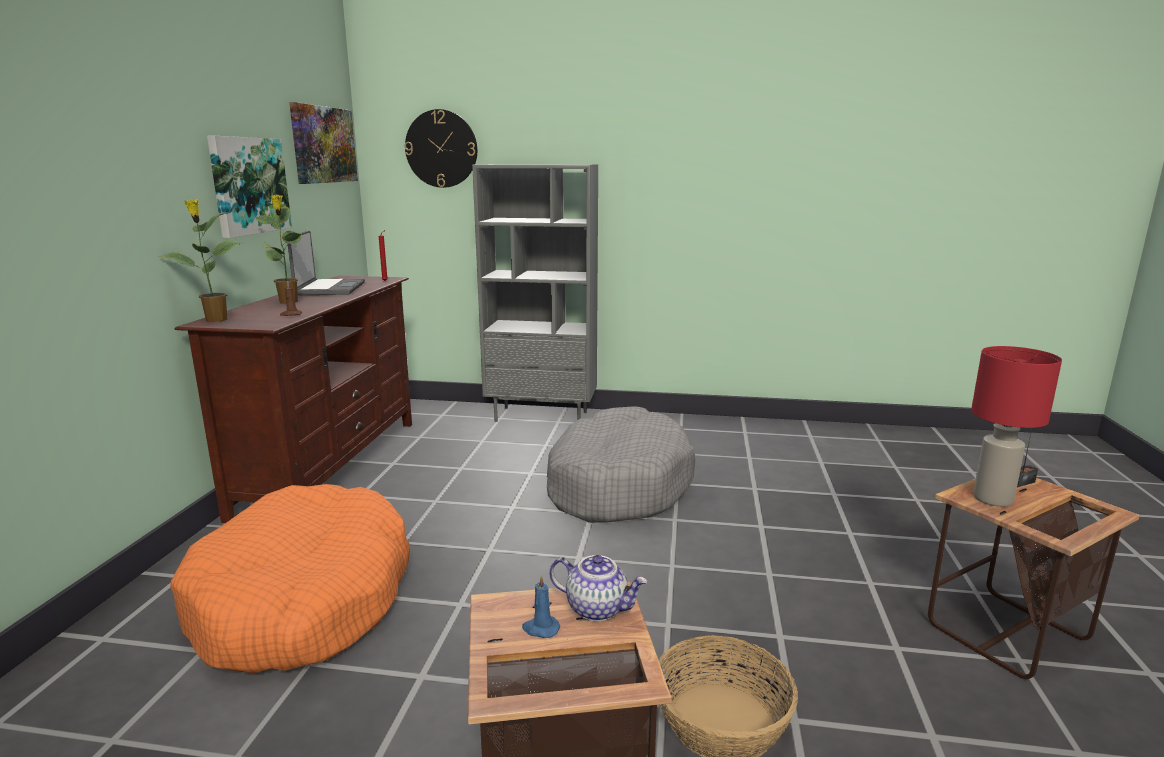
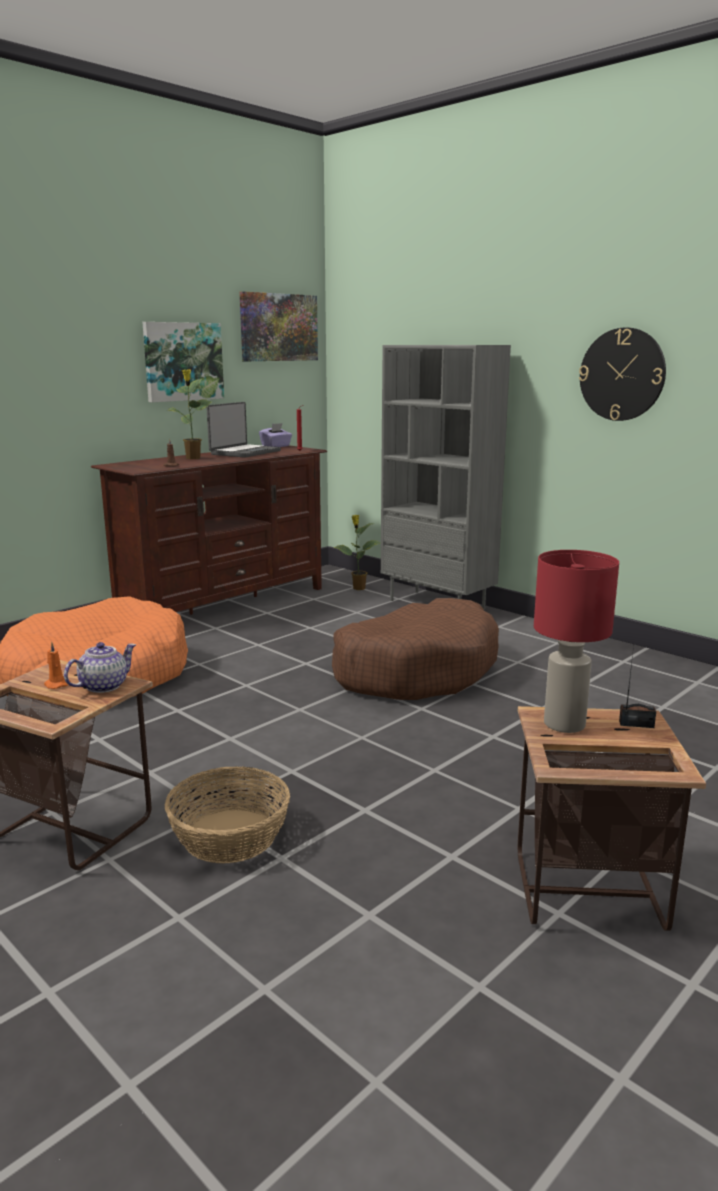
camera: 35 degrees right, 0 degrees up
potted plant [159,199,243,322] -> potted plant moved to [333,515,381,590]
wall clock [405,109,477,188] -> wall clock moved to [579,328,666,421]
blue candle [522,575,560,638] -> orange candle [44,642,70,689]
grey dog bed [547,406,695,523] -> brown dog bed [332,598,499,700]
teapot [549,555,648,621] -> teapot turned 105 degrees counterclockwise [64,642,136,693]
none -> purple tissue box [259,423,292,447]

